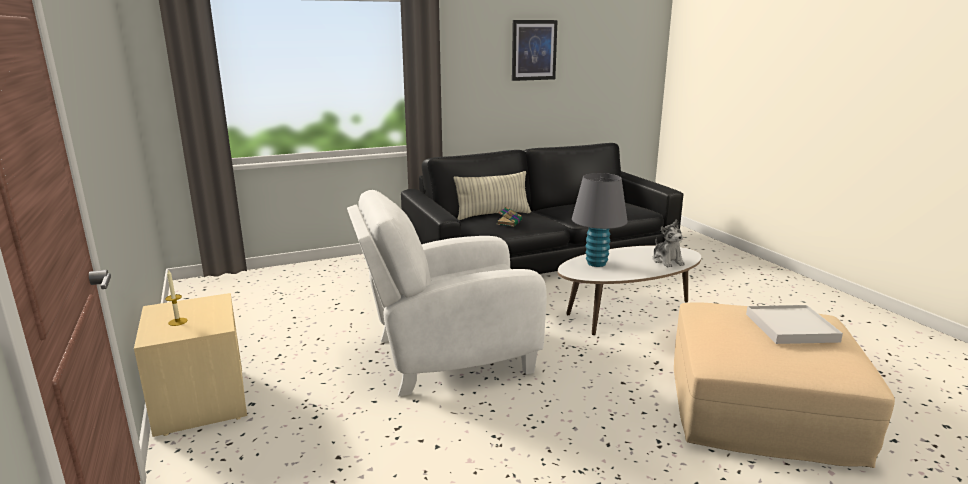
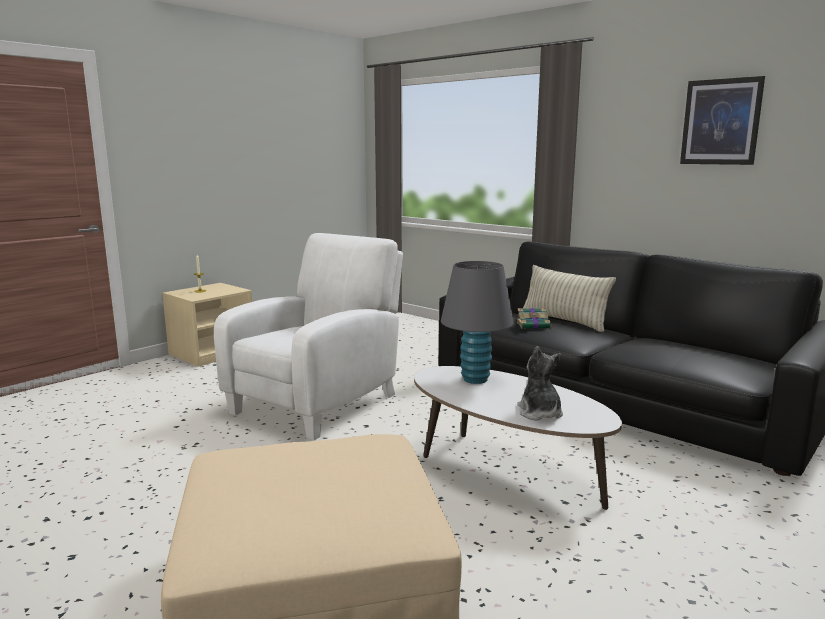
camera: 65 degrees right, 5 degrees down
white armchair [347,190,547,396] -> white armchair turned 75 degrees clockwise [214,233,403,440]
plush toy [652,219,685,267] -> plush toy turned 120 degrees clockwise [517,346,563,421]
white tray [746,305,843,344] -> none

